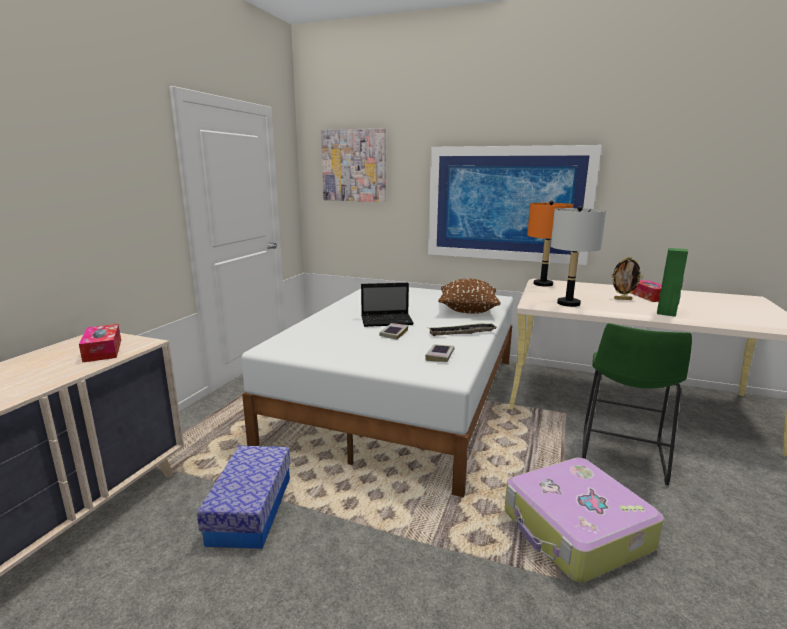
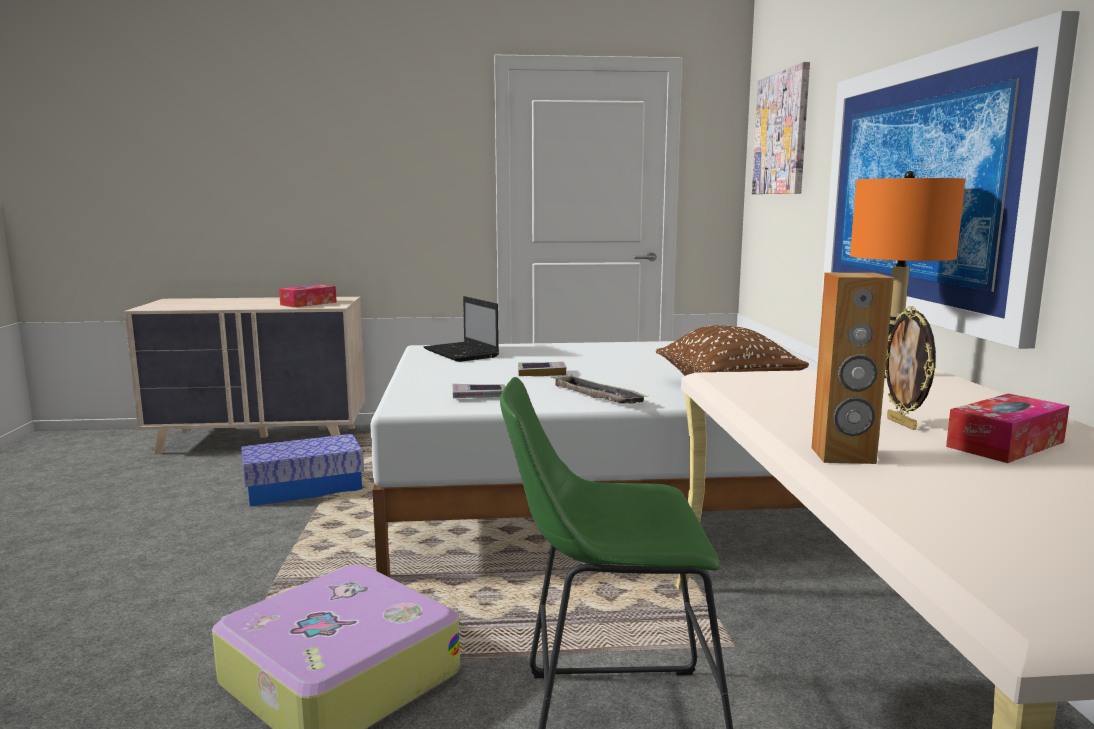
camera: 65 degrees right, 5 degrees down
laptop [361,283,414,327] -> laptop moved to [423,296,499,362]
grey table lamp [551,206,606,307] -> none
green speaker [657,248,688,317] -> brown speaker [812,273,894,464]

